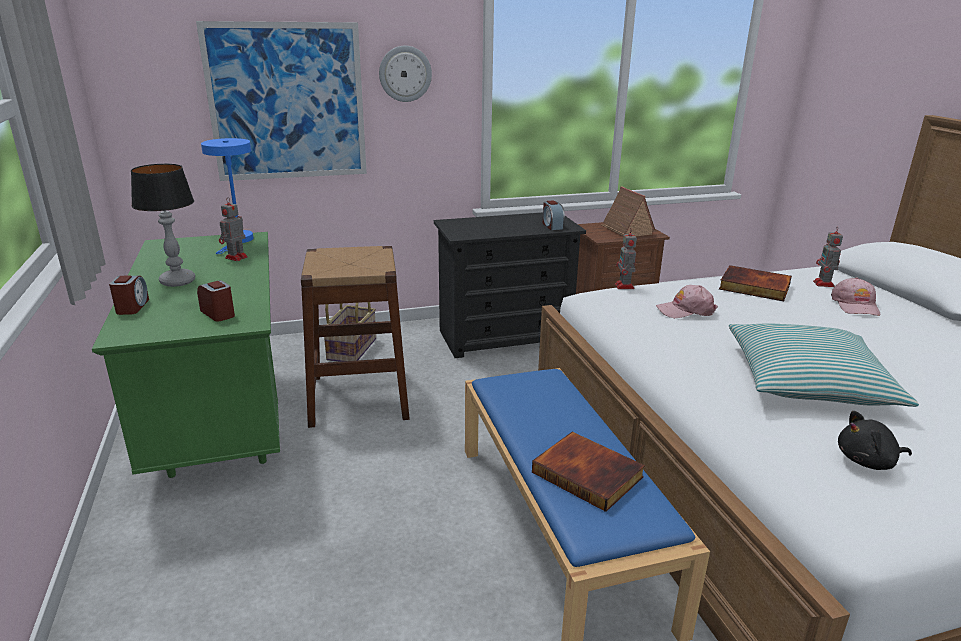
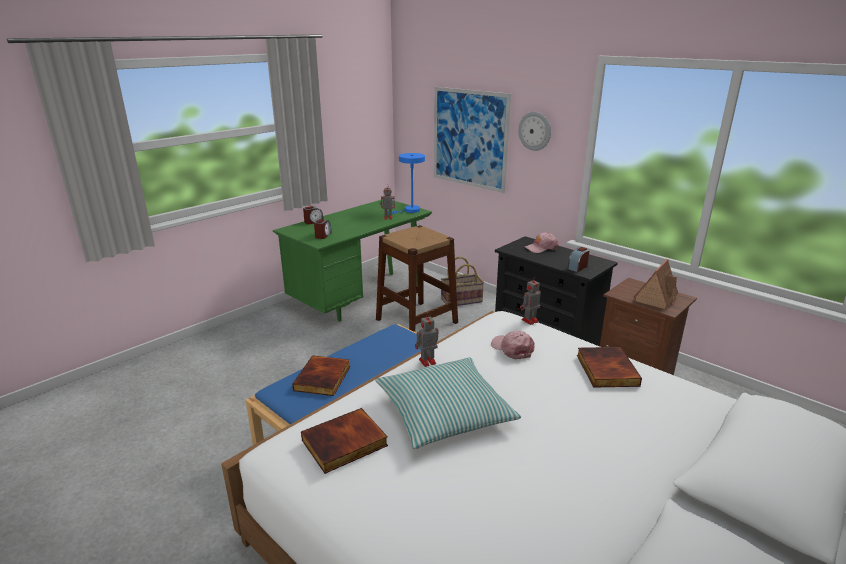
camera: 60 degrees right, 0 degrees up
table lamp [131,164,195,287] -> none
toy robot [813,226,843,287] -> toy robot moved to [415,313,439,367]
pink cap [831,277,881,316] -> pink cap moved to [525,232,559,253]
black plush toy [838,411,912,470] -> book [301,408,388,474]

